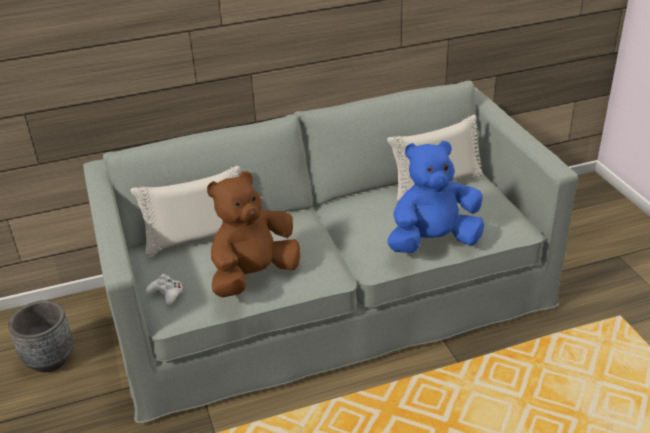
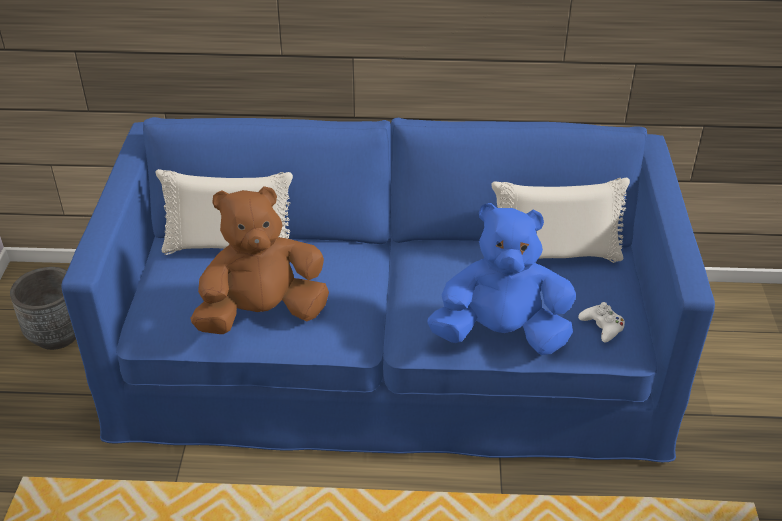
camera: 20 degrees right, 5 degrees up
grey sofa [83,81,578,423] -> blue sofa [62,117,715,462]
white game controller [146,274,183,305] -> white game controller moved to [578,302,625,343]

